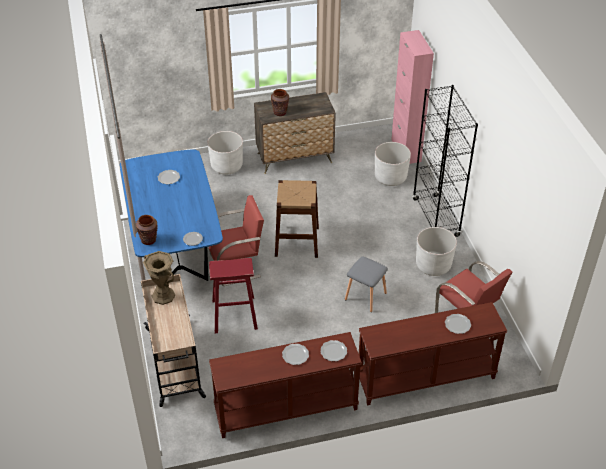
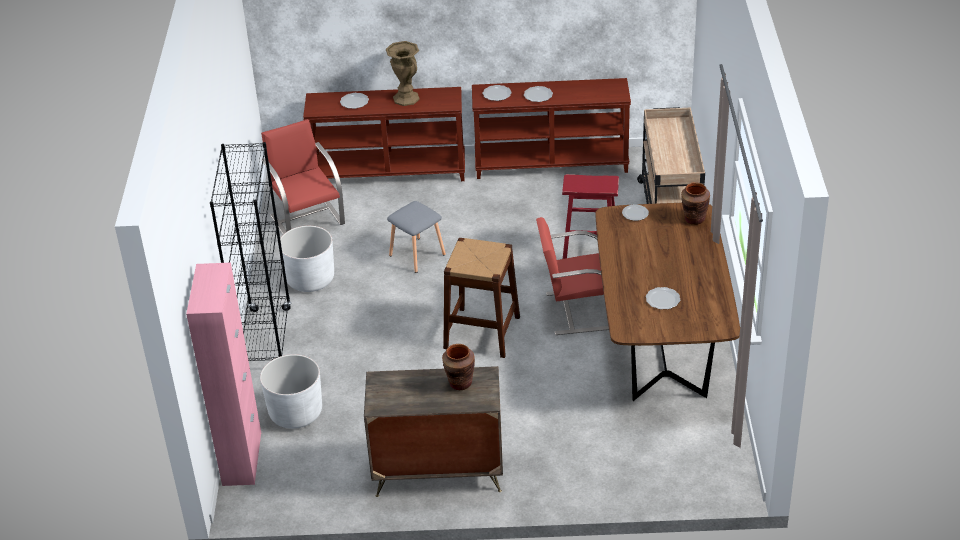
camera: 165 degrees left, 5 degrees down
blue dining table [120,149,223,281] -> brown dining table [595,203,740,401]
brown vase [143,251,175,305] -> brown vase moved to [386,41,420,106]
white planter [207,131,243,175] -> none

